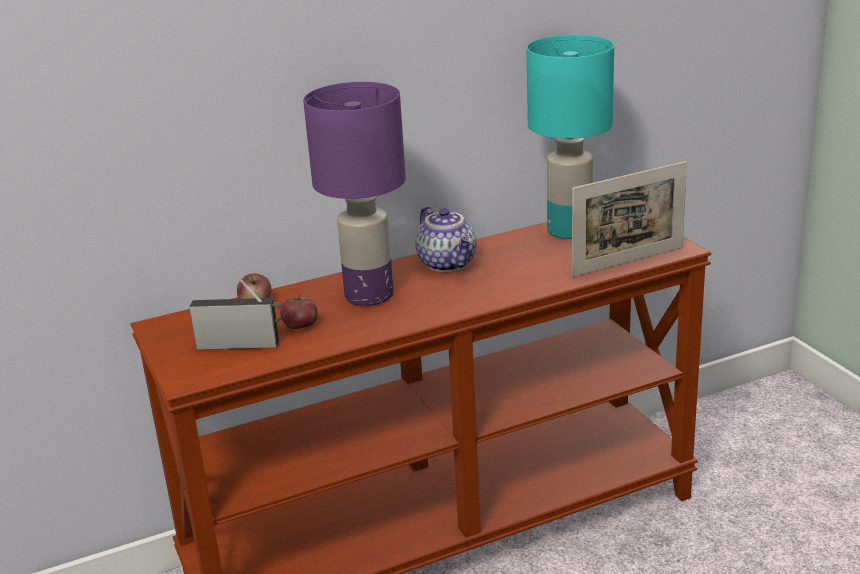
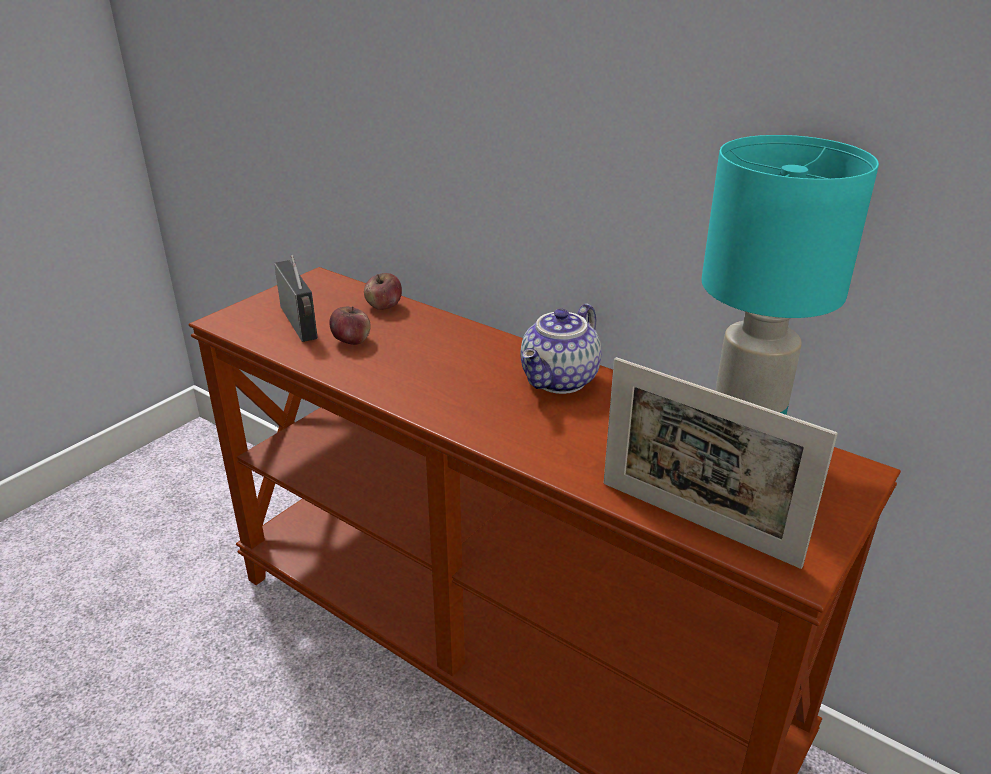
camera: 60 degrees right, 5 degrees up
purple table lamp [303,82,406,306] -> none

